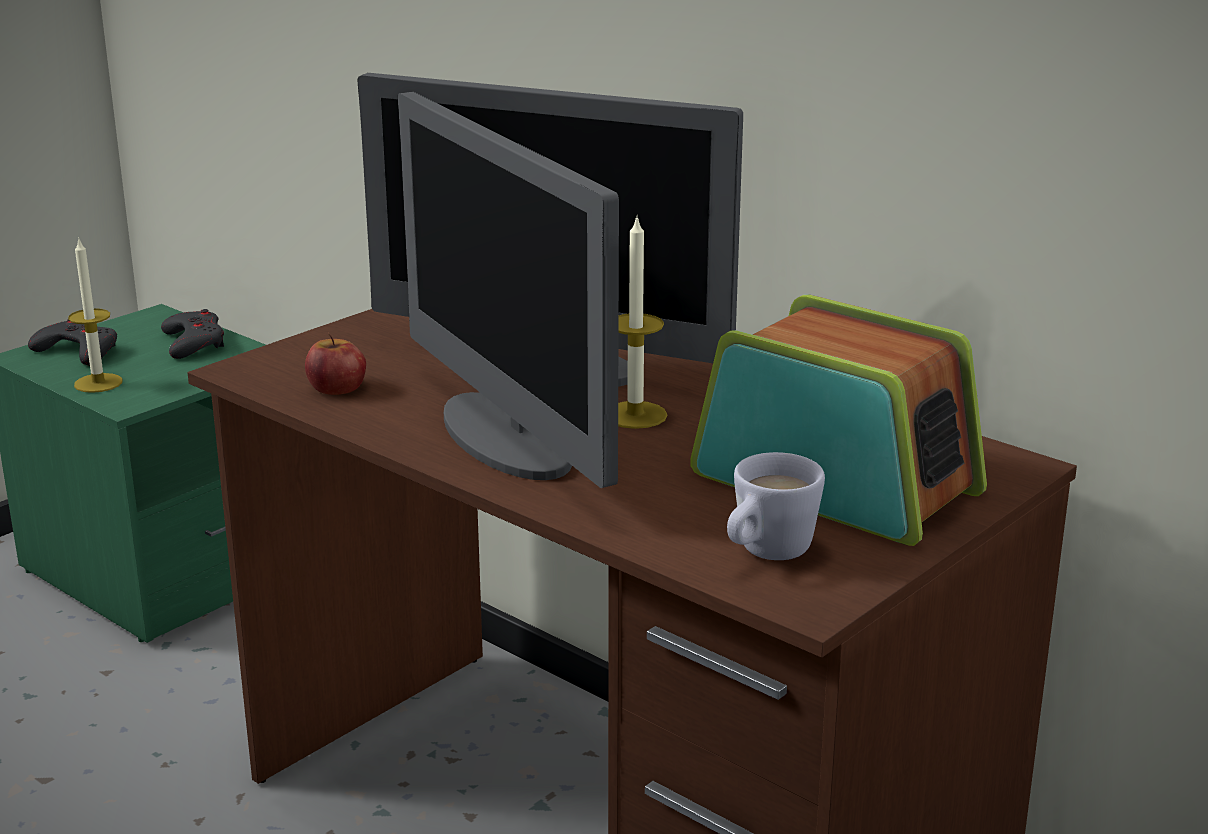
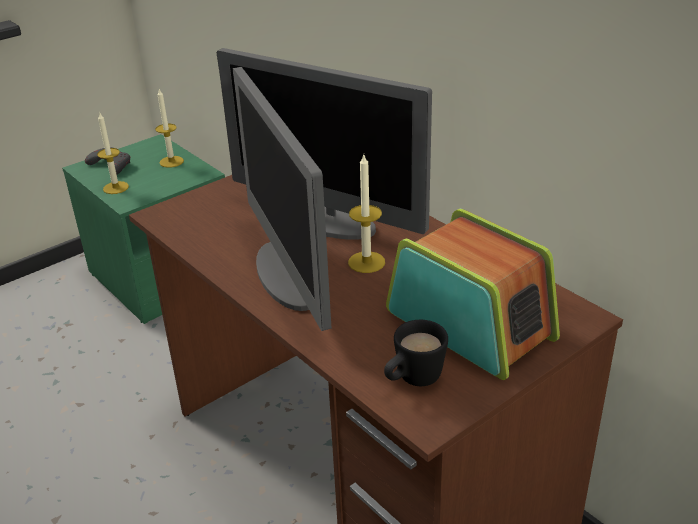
camera: 10 degrees right, 10 degrees up
grey game controller [161,309,224,359] -> candle [155,89,184,168]
apple [305,333,366,395] -> none
white mug [727,452,825,560] -> black mug [384,320,448,386]

